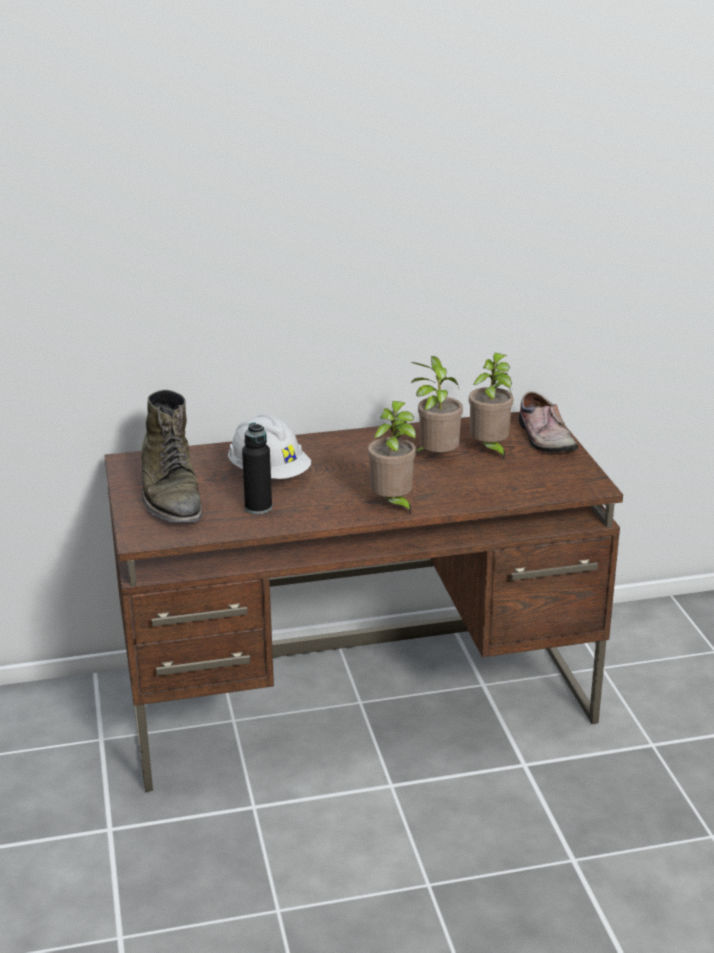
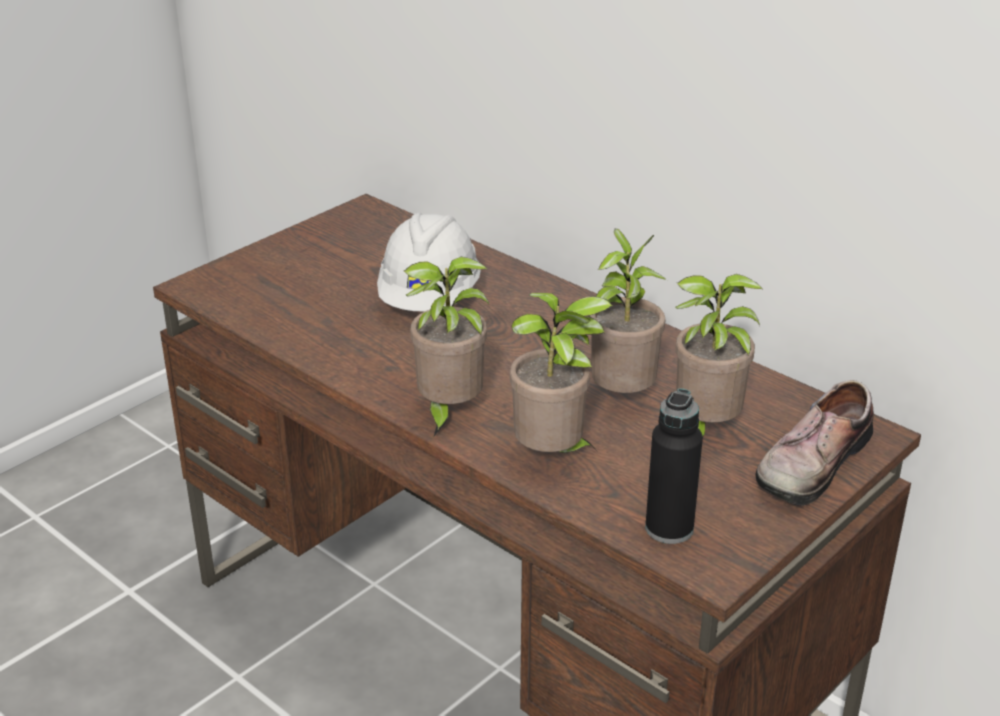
camera: 55 degrees right, 5 degrees up
green boot [141,390,202,522] -> none
black bottle [242,423,272,514] -> black bottle moved to [645,388,703,544]
none -> potted plant [510,293,613,453]

